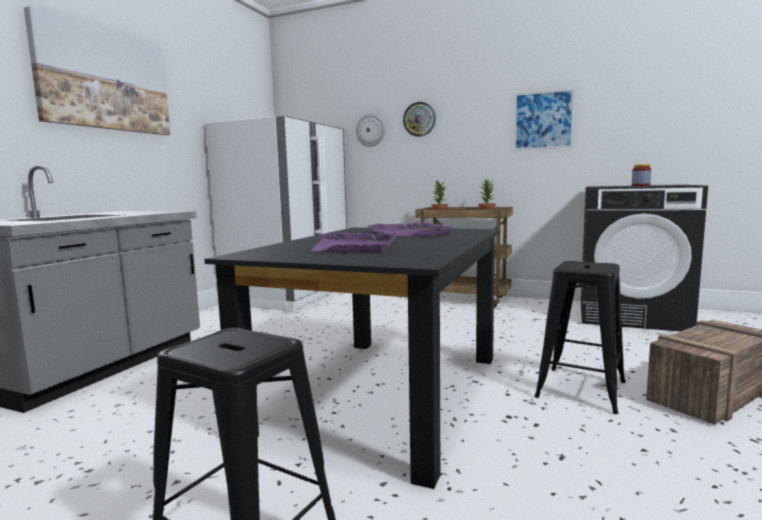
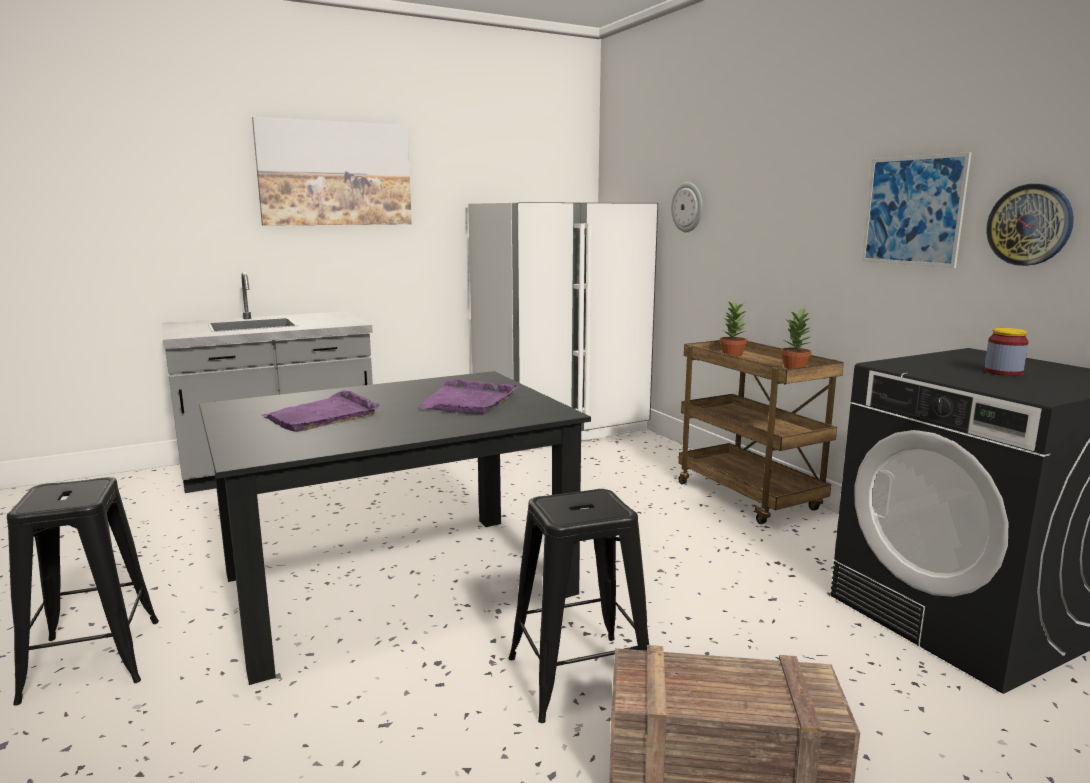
camera: 40 degrees right, 5 degrees up
wall clock [403,102,436,137] -> wall clock moved to [986,184,1074,266]

